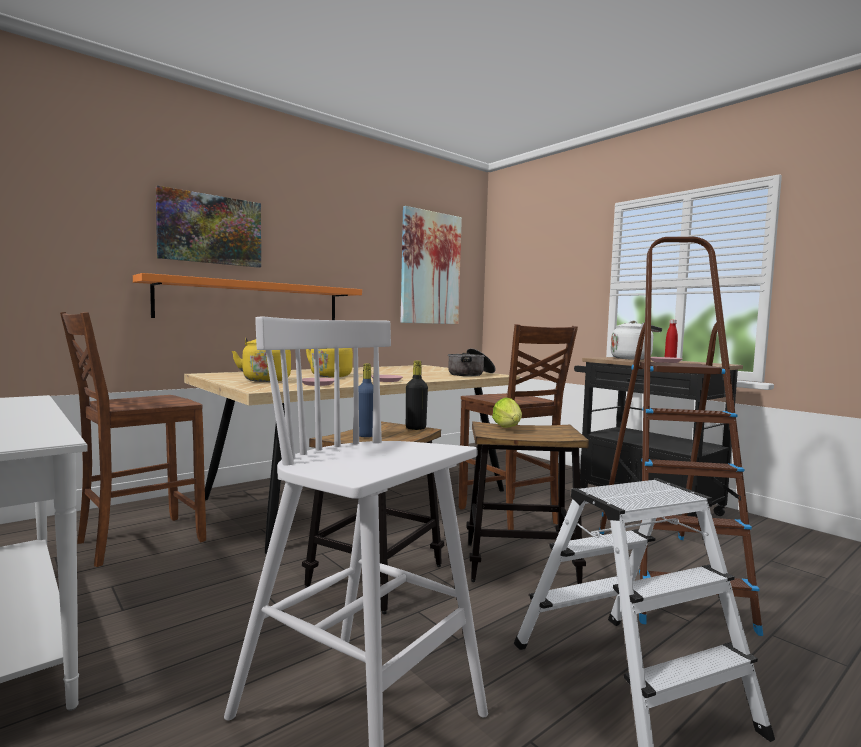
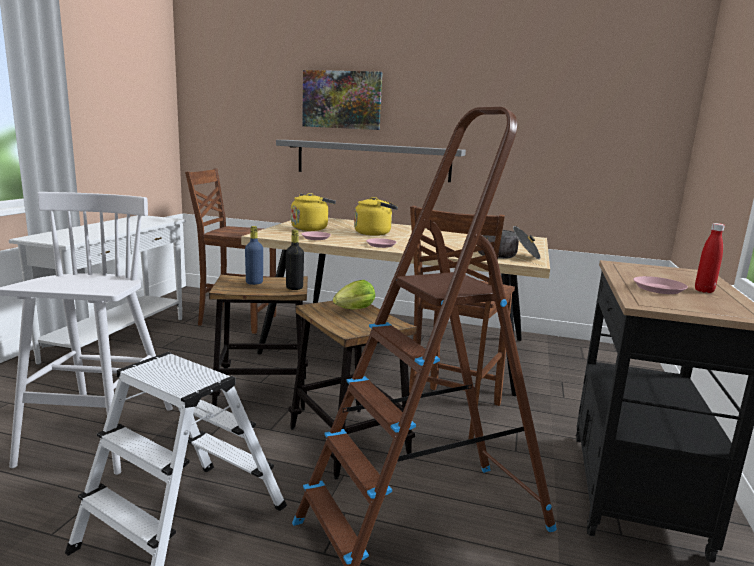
camera: 55 degrees right, 10 degrees up
orange shelf [133,273,362,320] -> grey shelf [276,140,466,182]
picture [401,206,462,324] -> none
white kettle [611,320,662,360] -> none

